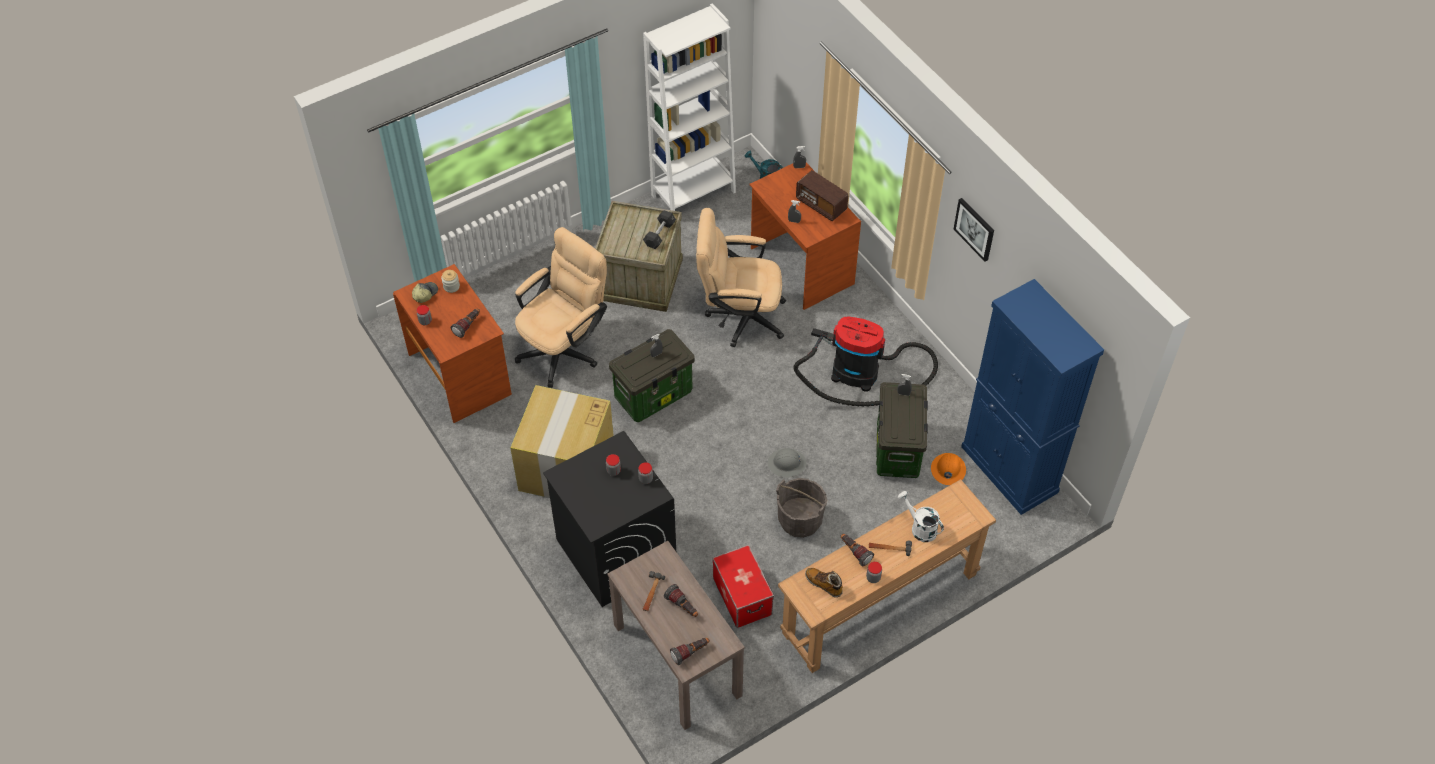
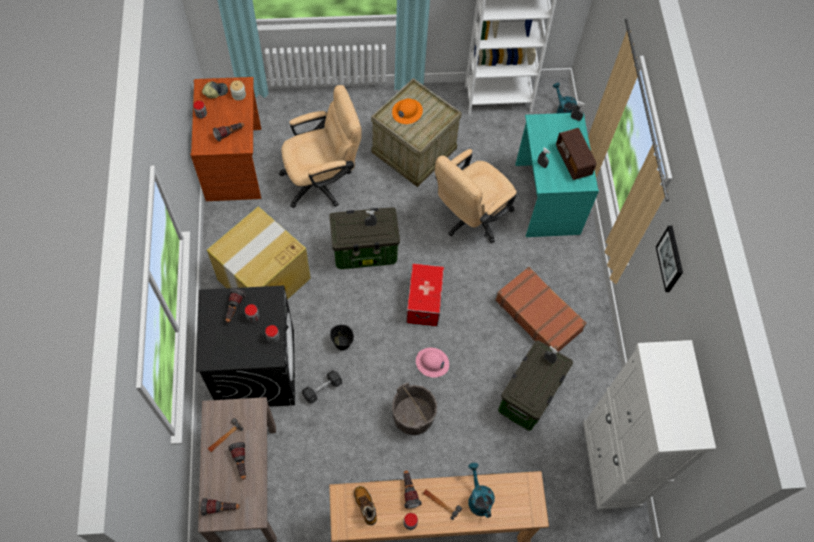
camera: 25 degrees right, 10 degrees up
grey dumbbell [643,210,676,249] -> grey dumbbell moved to [302,370,342,404]
beige office chair [696,208,786,347] -> beige office chair turned 75 degrees counterclockwise [435,149,517,243]
storage box [712,545,774,628] -> storage box moved to [406,263,445,326]
brown desk [750,163,861,310] -> turquoise desk [515,113,599,237]
grey hard hat [768,448,807,478] -> pink hard hat [416,348,449,378]
vacuum cleaner [793,317,938,407] -> brown suitcase [495,267,587,352]
white watering can [898,491,944,542] -> turquoise watering can [468,463,495,518]
orange hard hat [931,453,966,485] -> orange hard hat moved to [392,98,423,124]
blue cabinet [961,279,1104,515] -> white cabinet [583,340,716,510]
none -> flashlight [225,288,246,323]
none -> black bucket [330,325,354,350]

